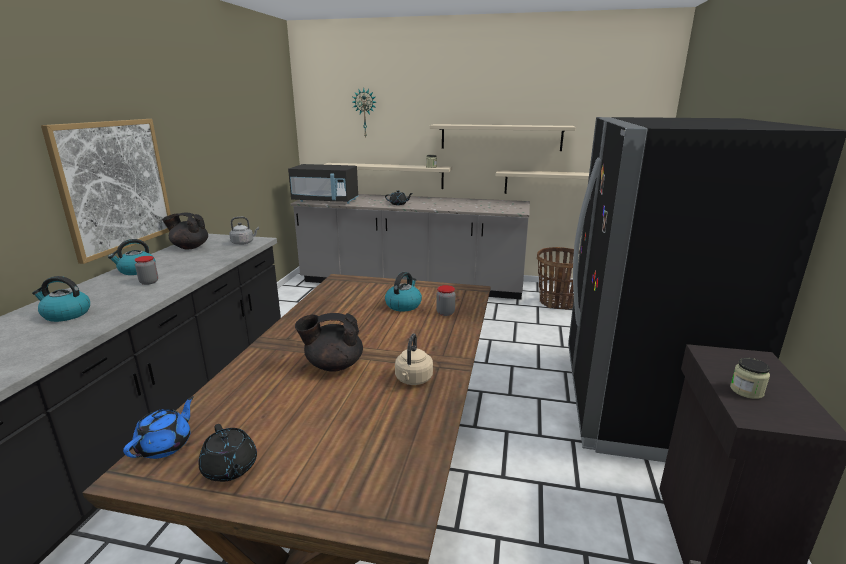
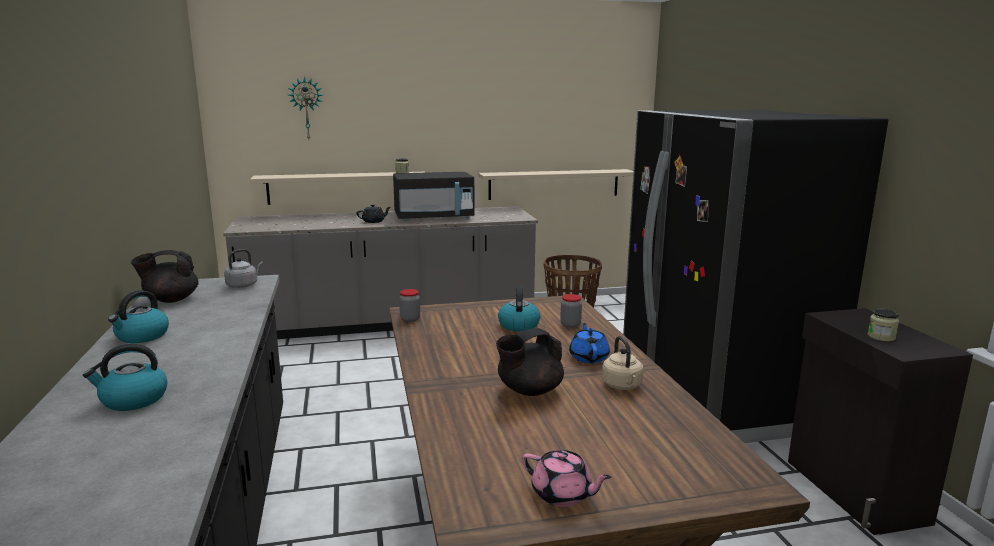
camera: 25 degrees left, 5 degrees down
picture [41,119,171,264] -> none
blue teapot [123,396,194,459] -> blue teapot moved to [569,323,610,363]
jar [135,256,158,285] -> jar moved to [399,289,420,322]
black teapot [198,424,257,482] -> pink teapot [522,450,612,507]
black microwave [288,164,359,204] -> black microwave moved to [393,172,475,221]
beige shelf [430,124,576,151] -> none

